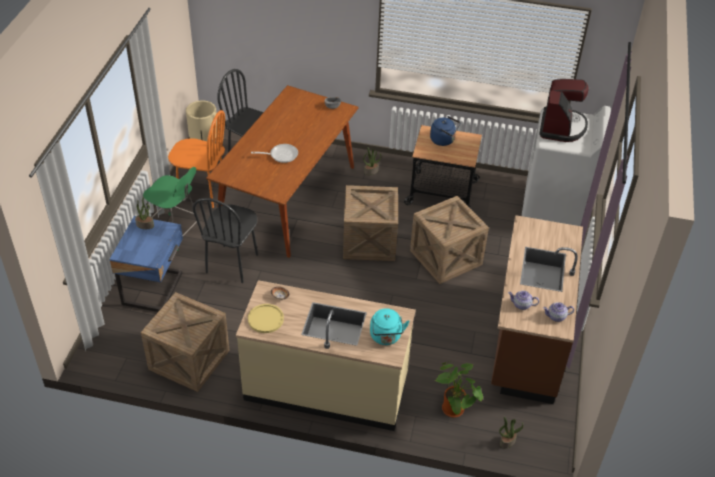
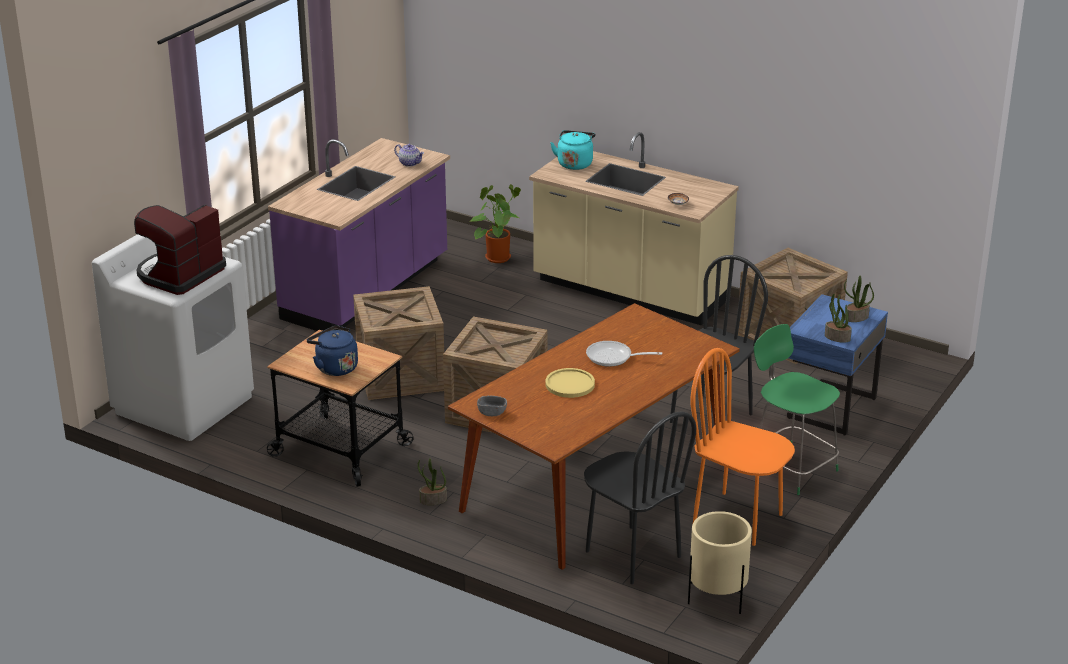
camera: 160 degrees left, 15 degrees down
yellow plate [248,304,284,333] -> yellow plate moved to [545,368,595,398]
brown counter [491,215,583,404] -> purple counter [268,138,450,331]
potted plant [499,416,523,449] -> potted plant moved to [844,276,874,322]
teapot [543,302,574,322] -> none

